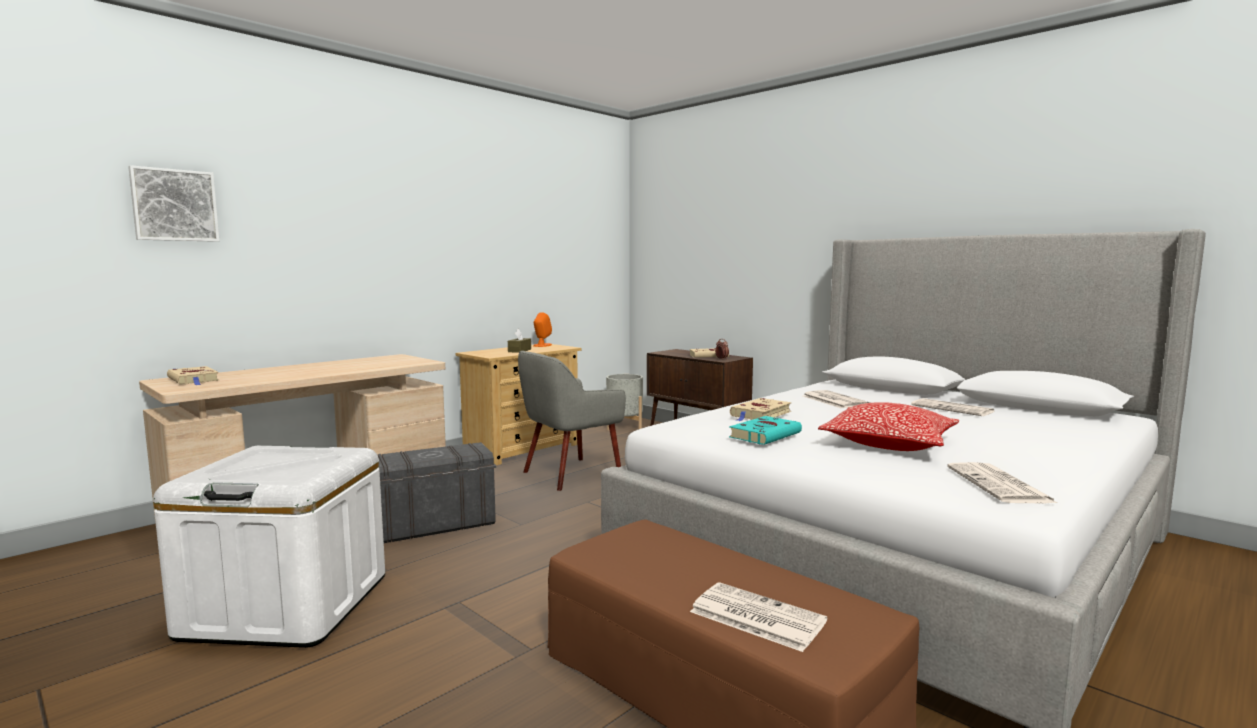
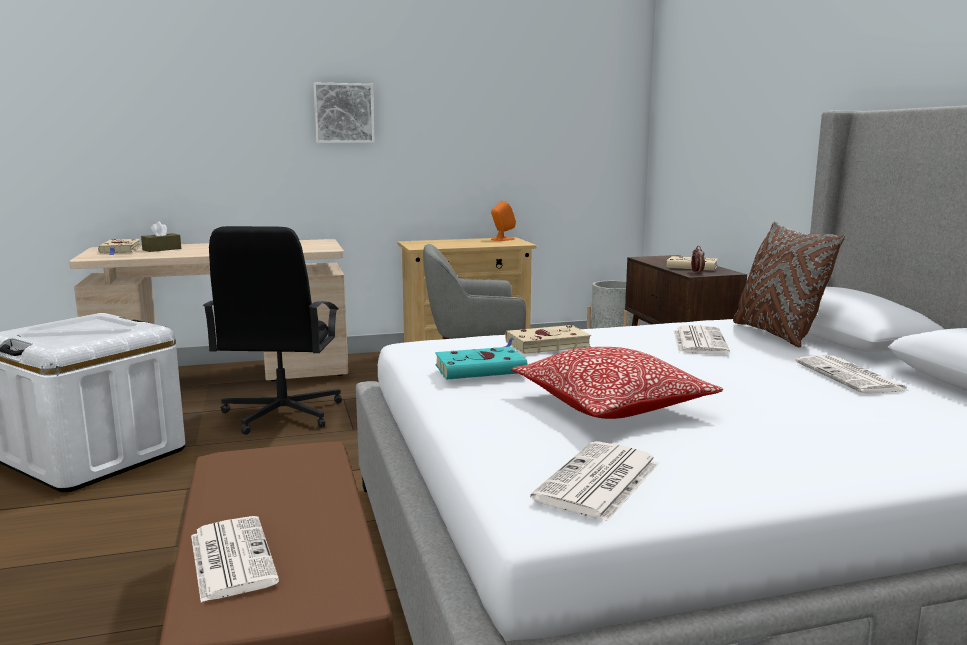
camera: 30 degrees right, 5 degrees up
picture [128,165,219,242] -> picture moved to [313,83,375,143]
grey storage box [378,442,497,543] -> black office chair [203,226,342,435]
brown tissue box [508,329,531,353] -> brown tissue box moved to [141,221,181,252]
none -> brown pillow [733,221,845,347]

